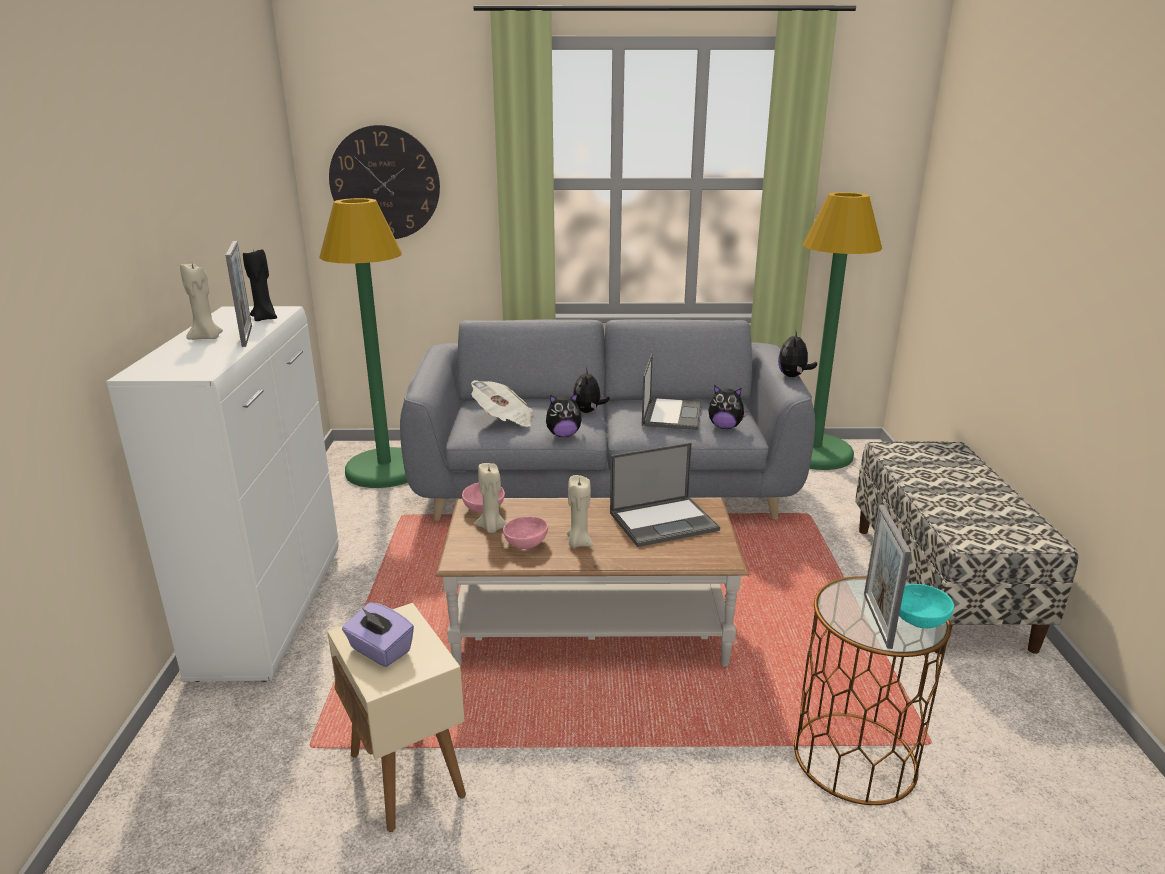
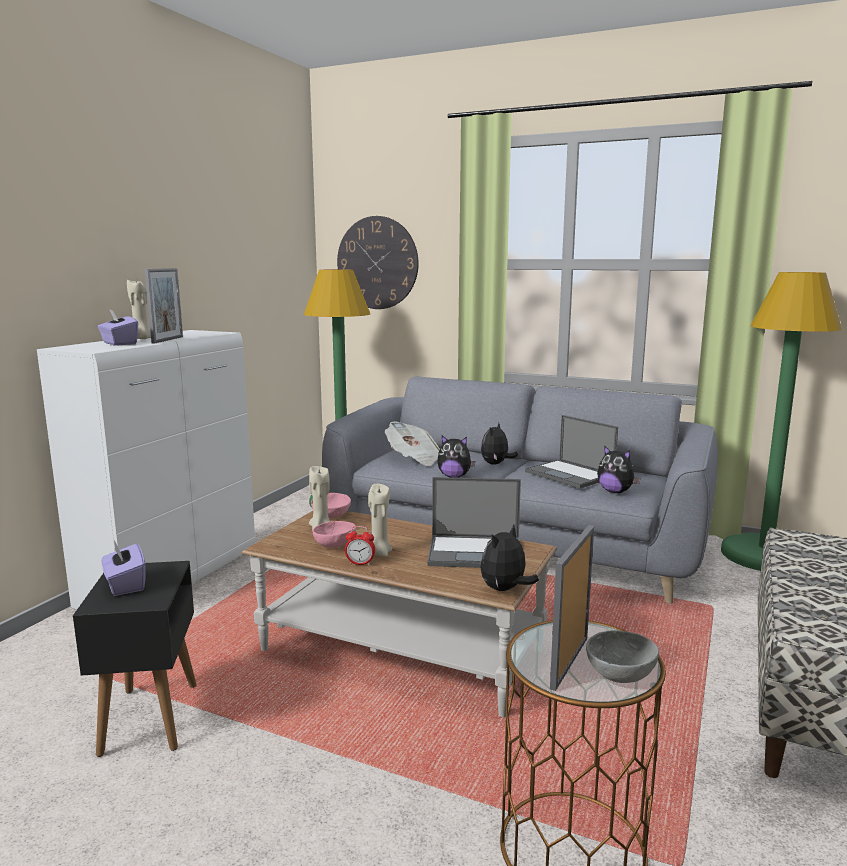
camera: 25 degrees right, 10 degrees down
black candle [243,249,277,321] -> none
beige side table [327,603,466,832] -> black side table [73,561,197,757]
laptop [642,353,702,430] -> laptop turned 105 degrees clockwise [525,415,618,489]
plush toy [778,332,817,377] -> plush toy moved to [480,524,539,591]
turquoise bowl [899,584,954,628] -> grey bowl [586,630,659,683]
none -> purple tissue box [98,309,138,346]
none -> alarm clock [345,526,375,565]

